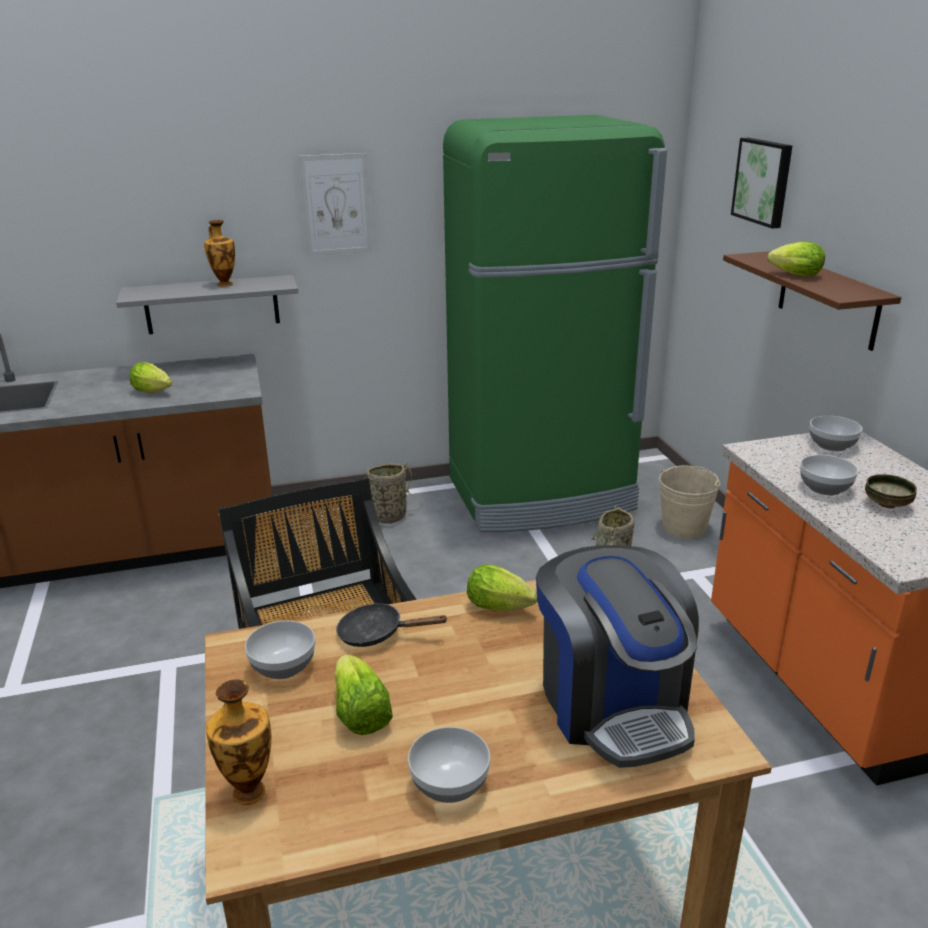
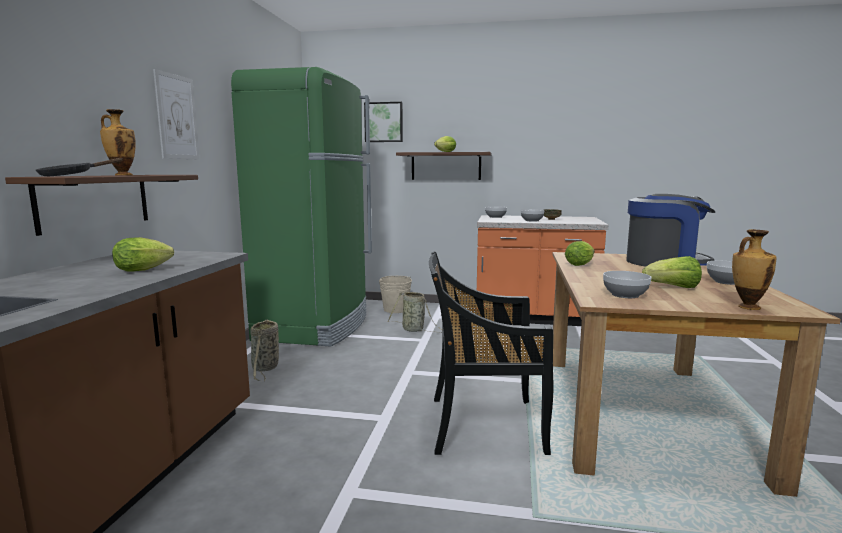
camera: 65 degrees left, 15 degrees down
grey shelf [116,275,298,334] -> brown shelf [5,175,198,236]
black frying pan [336,603,448,647] -> black frying pan moved to [36,158,123,176]

